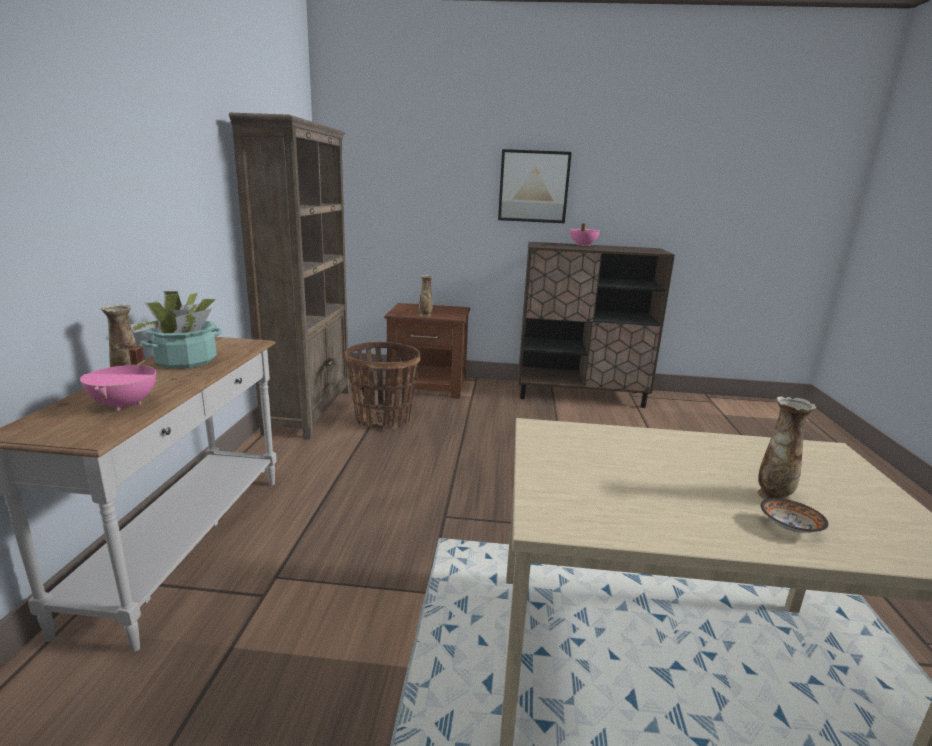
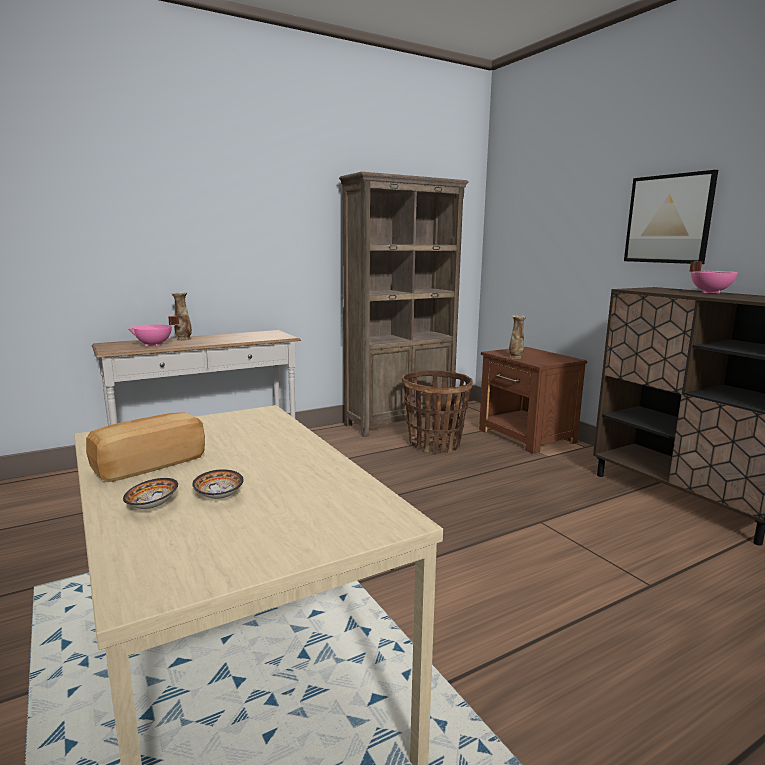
camera: 55 degrees right, 5 degrees down
potted plant [130,291,222,369] -> none
vase [758,396,816,500] -> bowl [192,469,244,499]
none -> bread [86,413,205,482]

